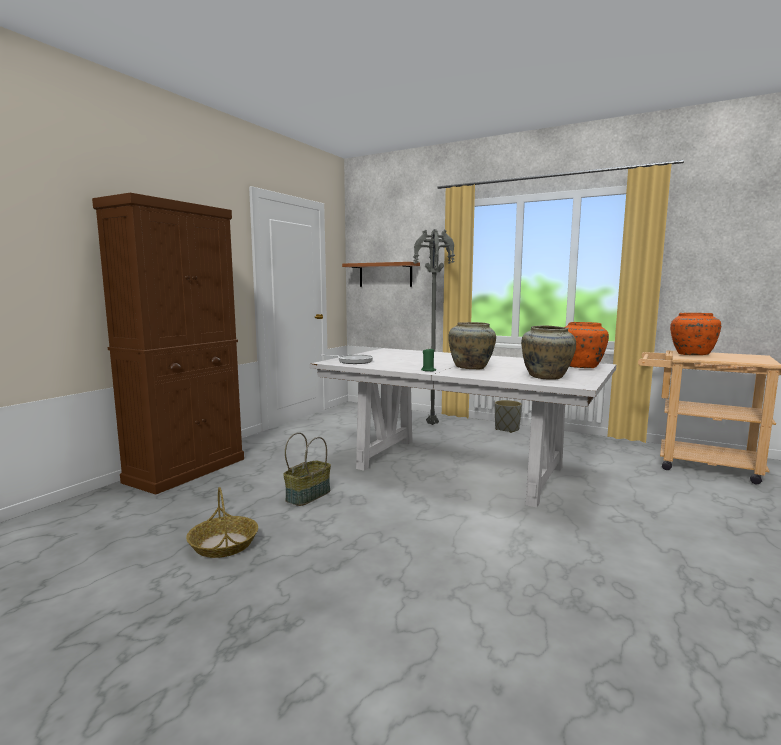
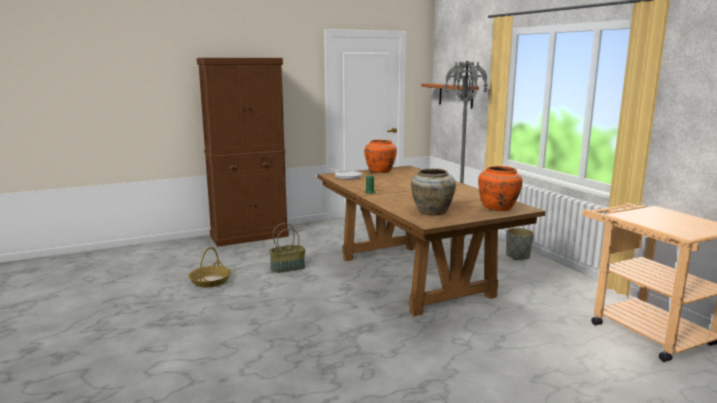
camera: 35 degrees right, 5 degrees up
white dining table [310,348,616,508] -> brown dining table [317,166,545,316]
beige vase [448,322,496,369] -> none
orange vase [670,313,721,355] -> orange vase moved to [364,140,397,173]

